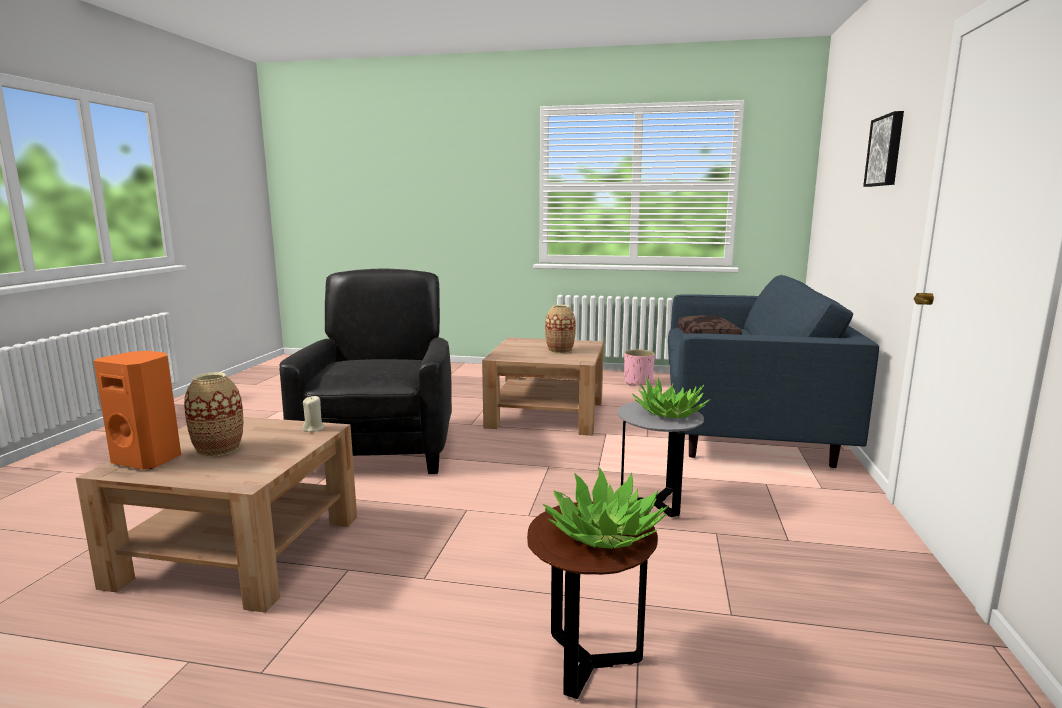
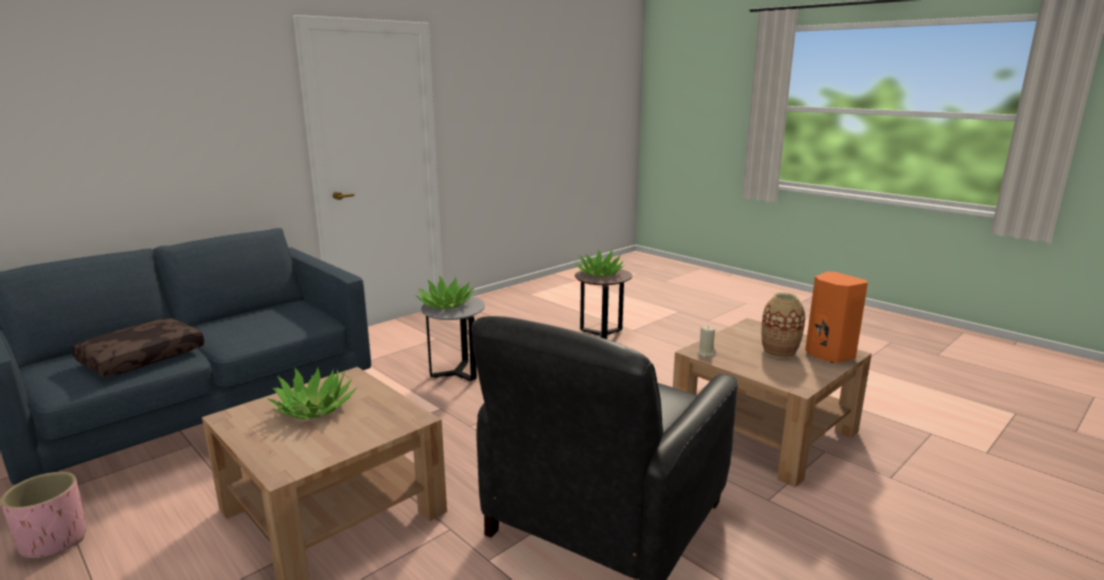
camera: 145 degrees left, 5 degrees up
vase [545,305,576,353] -> potted plant [267,367,357,420]
picture [863,111,904,187] -> none

